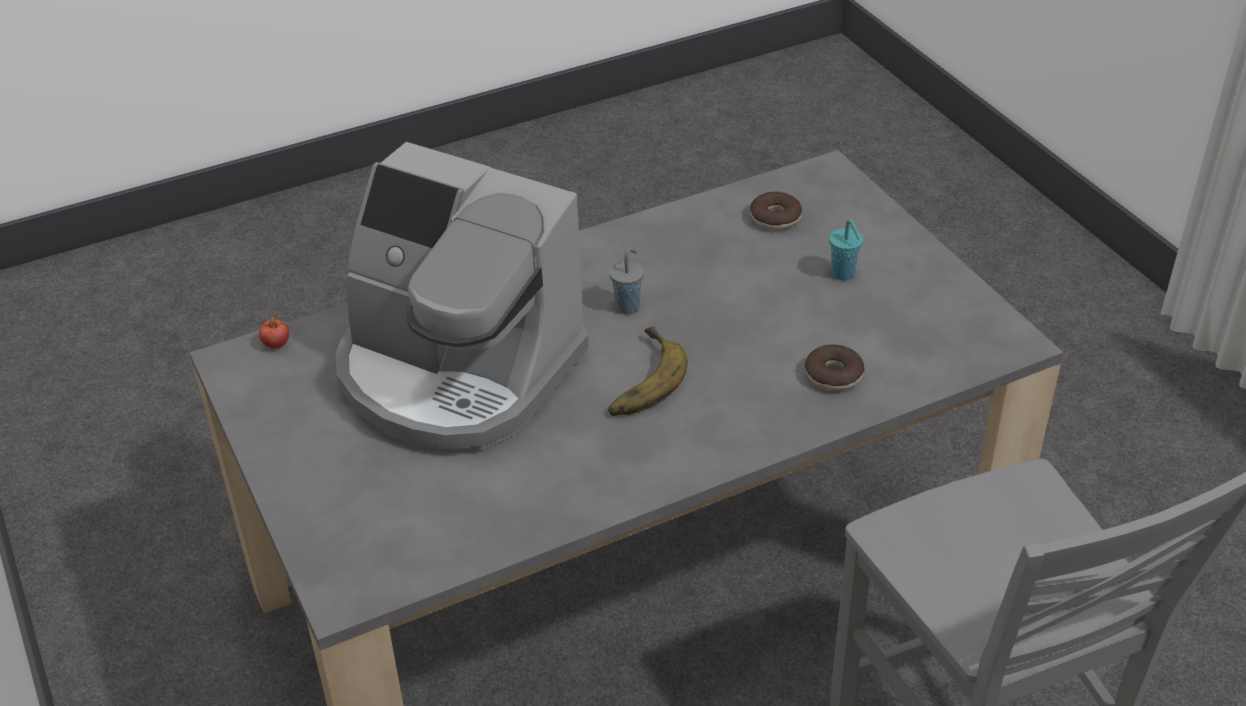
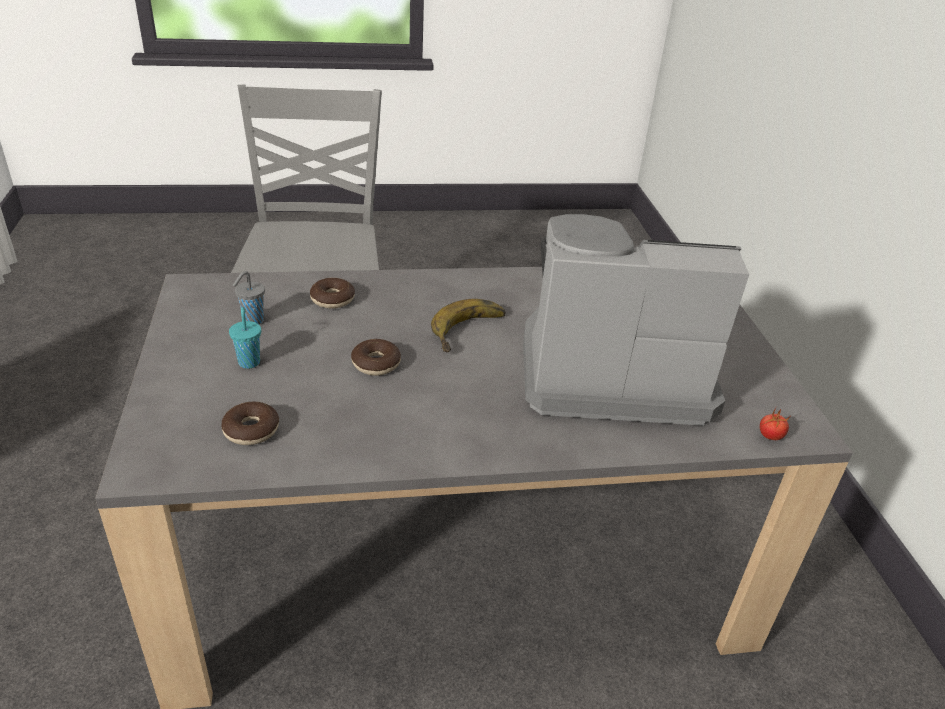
camera: 165 degrees left, 5 degrees down
coffee machine [336,142,589,453] -> coffee machine turned 45 degrees counterclockwise [523,214,749,426]
grey cup [609,248,644,314] -> grey cup moved to [233,271,265,324]
none -> donut [351,339,401,376]

